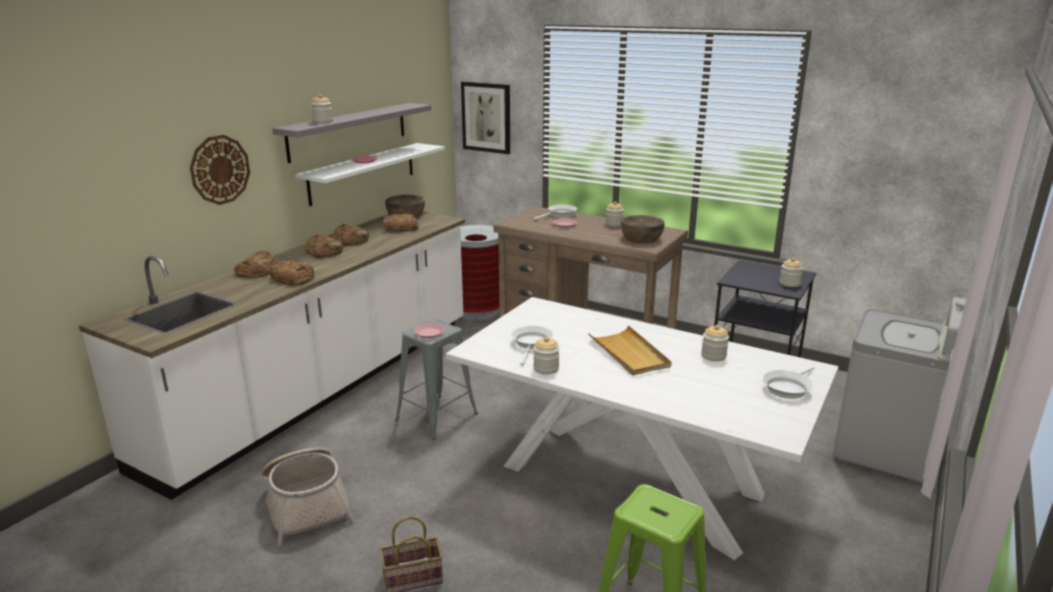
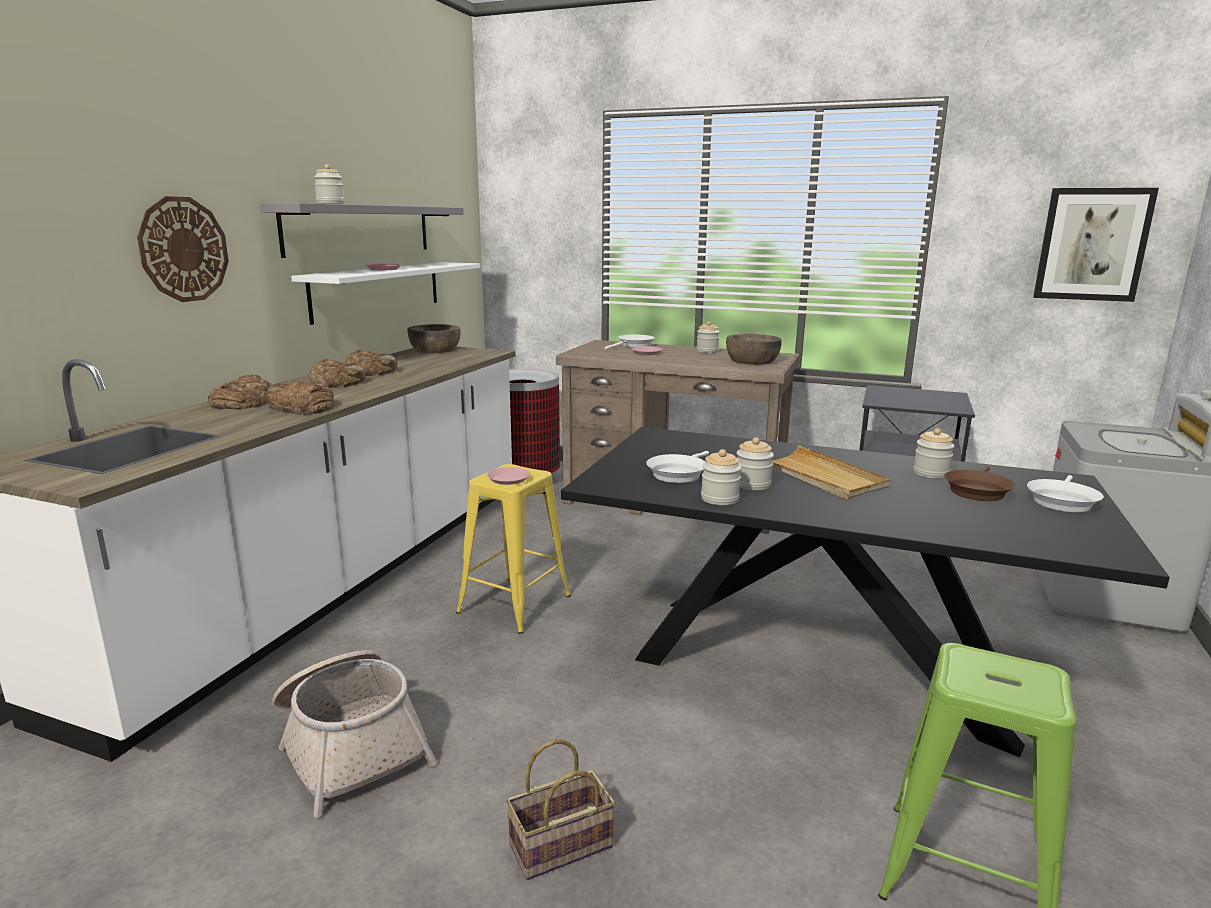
camera: 10 degrees left, 5 degrees down
bread [383,214,419,233] -> none
grey stool [395,319,478,440] -> yellow stool [456,464,571,634]
white dining table [446,297,839,560] -> black dining table [561,427,1170,757]
picture [461,82,510,154] -> picture moved to [1033,188,1159,302]
white frying pan [511,326,553,366] -> white frying pan turned 150 degrees counterclockwise [646,451,709,483]
jar [779,258,803,287] -> jar moved to [737,437,774,490]
none -> brown frying pan [944,466,1015,501]

